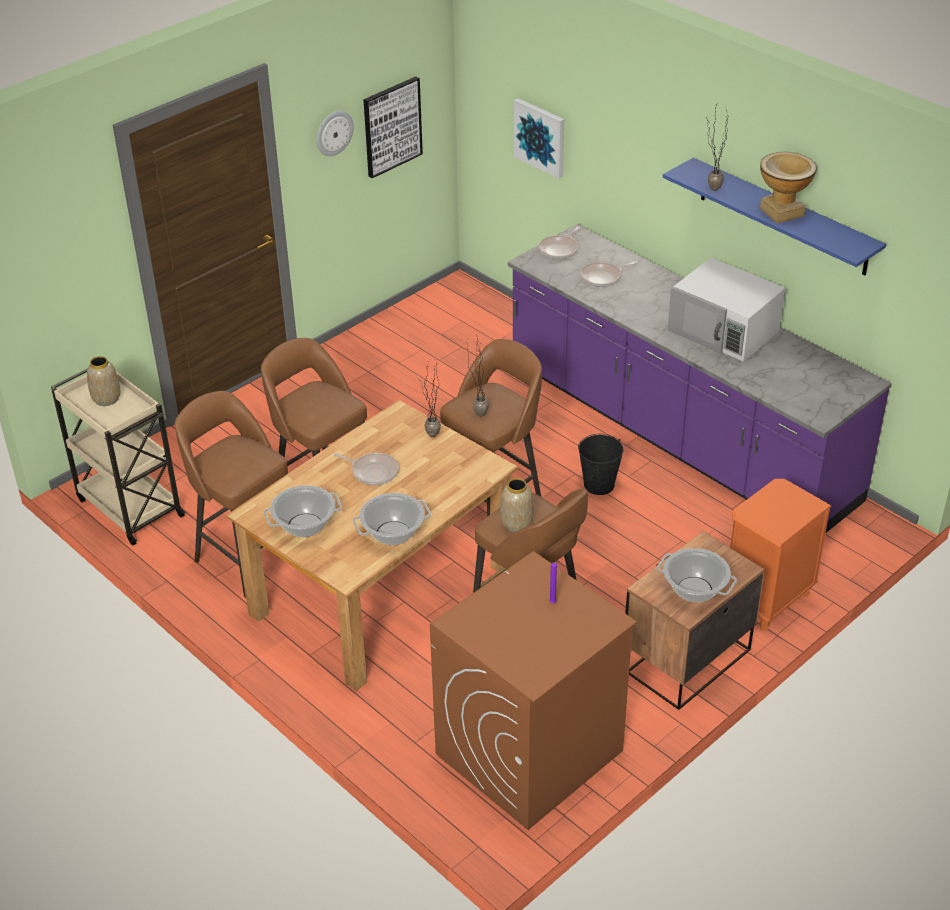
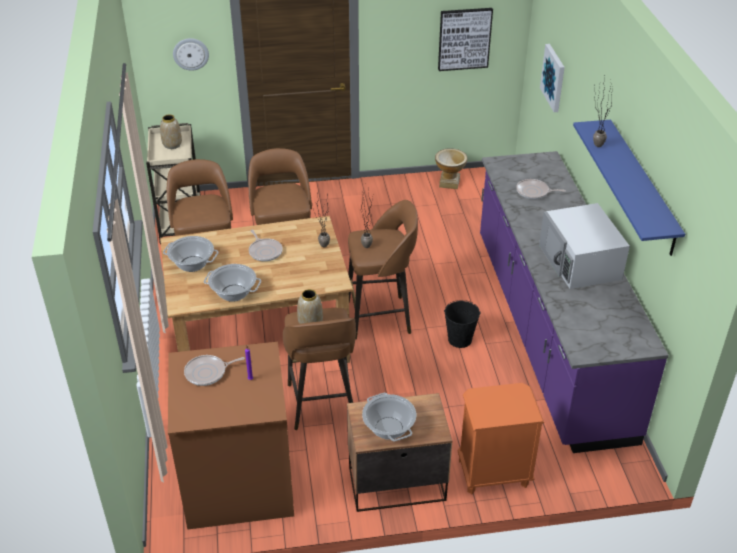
camera: 35 degrees right, 0 degrees up
wall clock [317,111,354,156] -> wall clock moved to [173,38,209,71]
frying pan [539,226,580,259] -> frying pan moved to [184,355,245,386]
vase [760,152,817,223] -> vase moved to [435,148,467,189]

